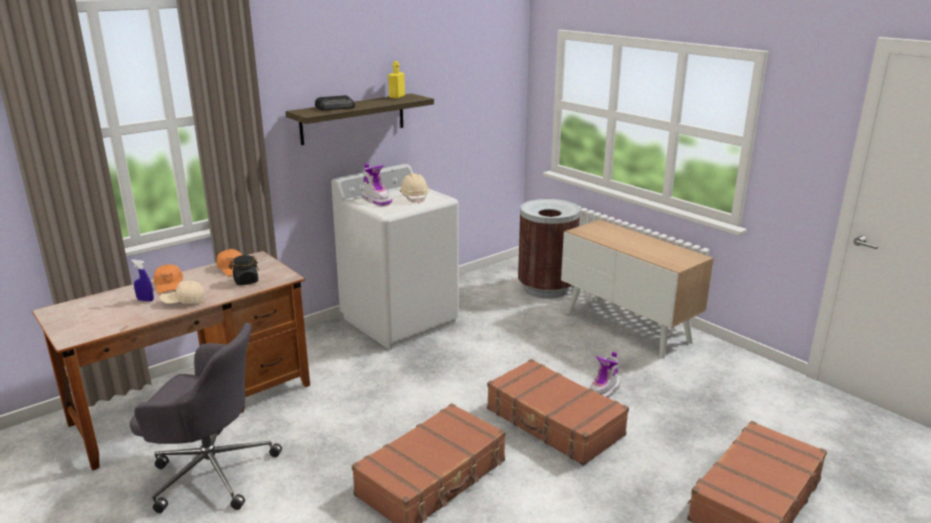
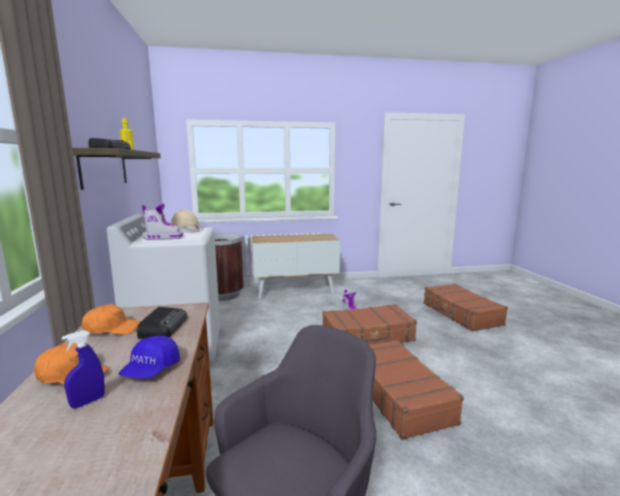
camera: 60 degrees left, 10 degrees down
beige cap [160,280,205,304] -> blue cap [118,335,180,379]
black jar [229,255,260,285] -> radio [137,307,187,338]

